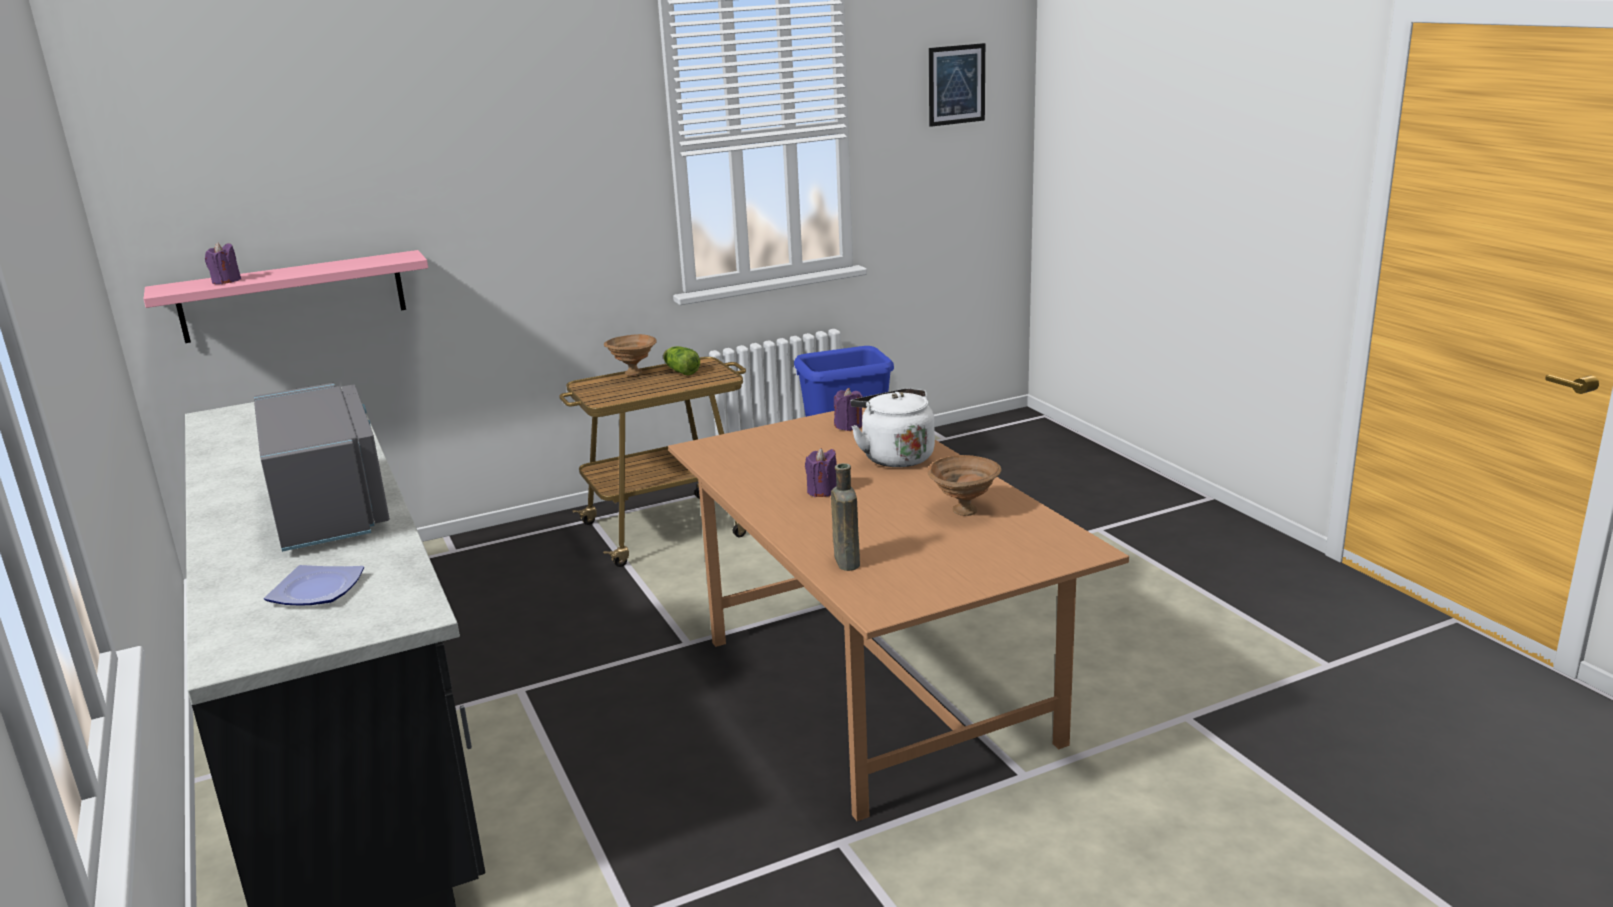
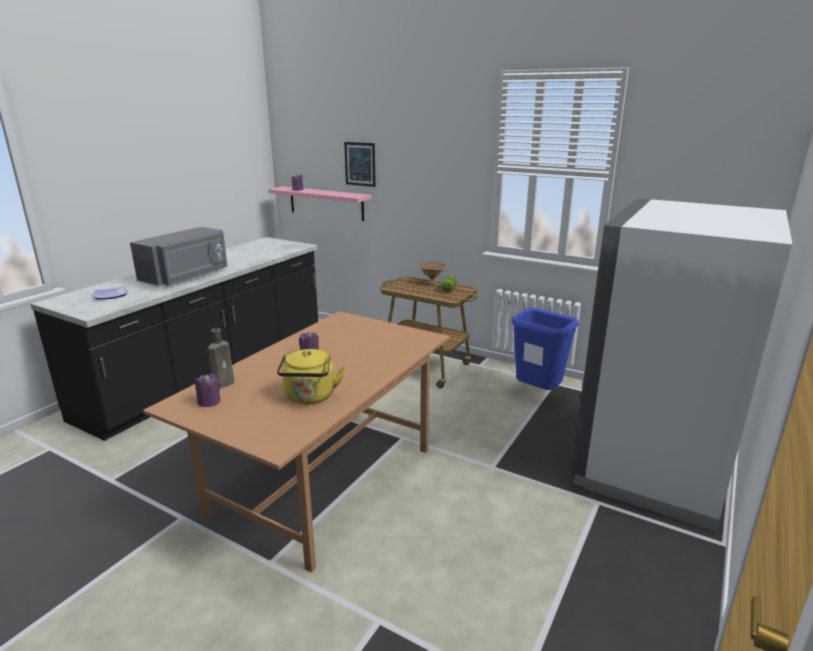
camera: 55 degrees right, 0 degrees up
purple candle [834,388,863,431] -> purple candle moved to [195,374,220,407]
white kettle [851,388,935,467] -> none
brown bowl [927,455,1001,516] -> yellow kettle [277,349,345,404]
picture [929,43,985,127] -> picture moved to [344,142,376,187]
none -> white fridge [571,198,792,532]

